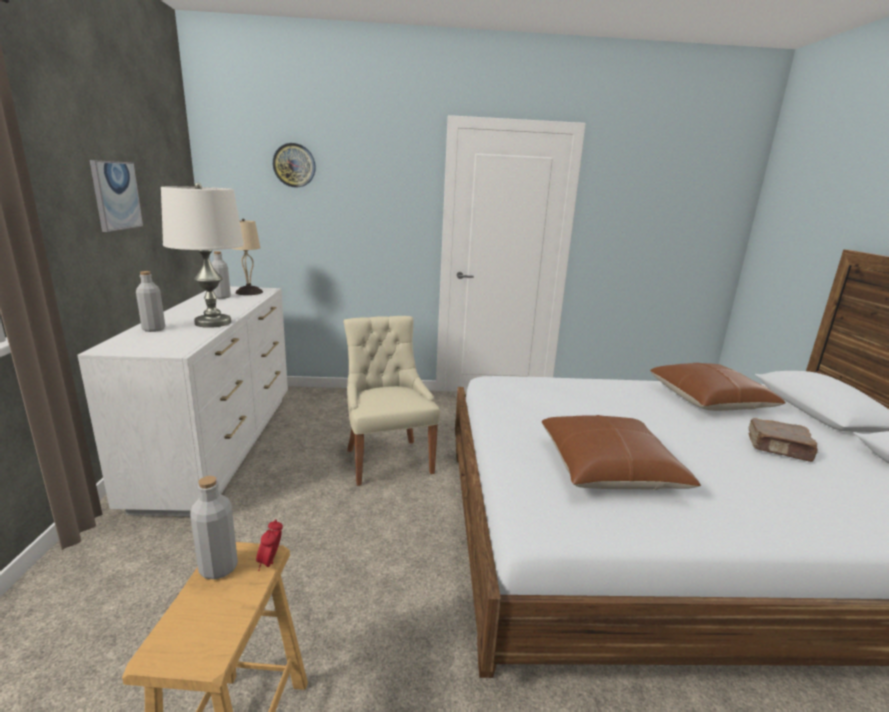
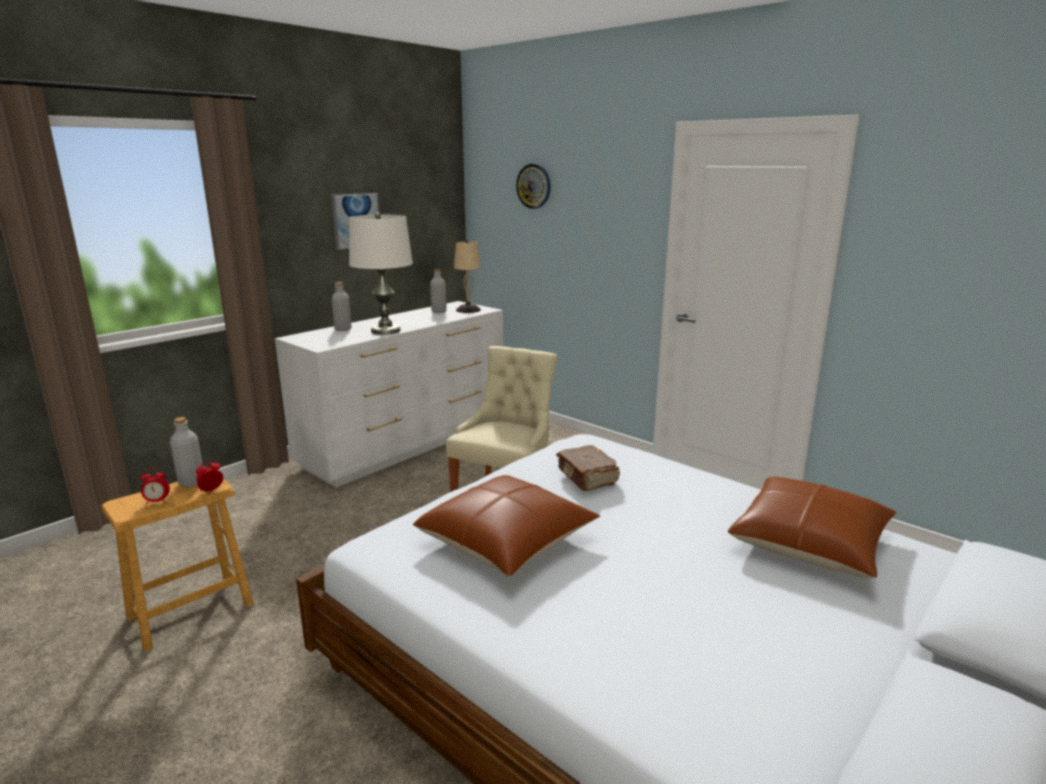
camera: 45 degrees right, 0 degrees up
brown book [748,418,818,462] -> brown book moved to [556,445,620,491]
none -> alarm clock [140,467,170,506]

